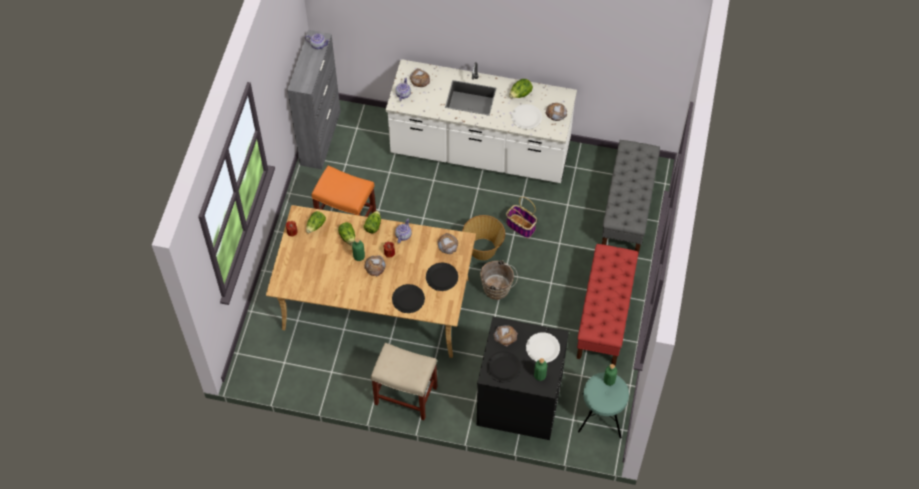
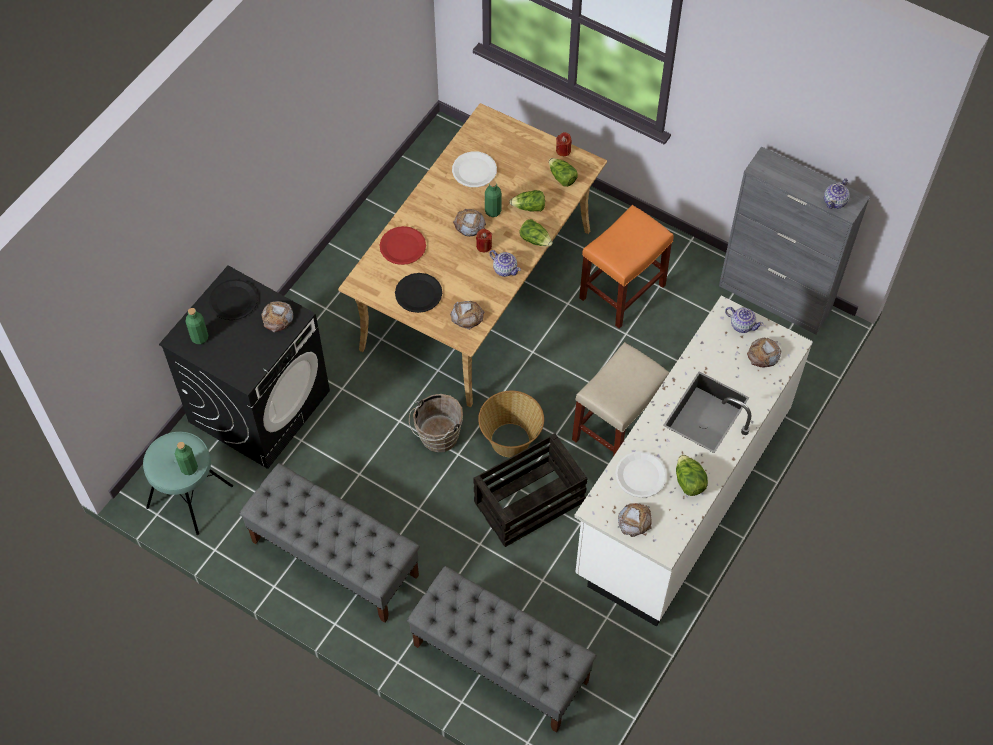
camera: 110 degrees right, 0 degrees up
beige stool [371,343,438,420] -> beige stool moved to [572,342,670,457]
black plate [392,284,425,313] -> red plate [380,226,426,265]
basket [506,197,537,238] -> crate [473,433,588,547]
white plate [526,332,560,363] -> white plate moved to [452,151,497,187]
red bench [577,244,638,366] -> grey bench [239,463,420,623]

